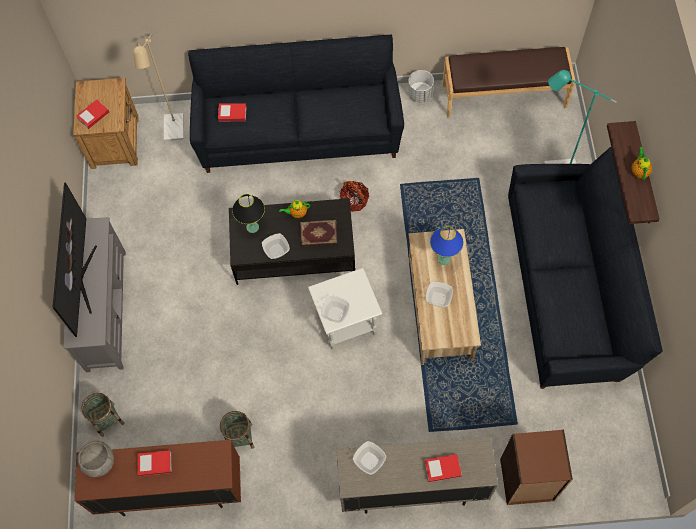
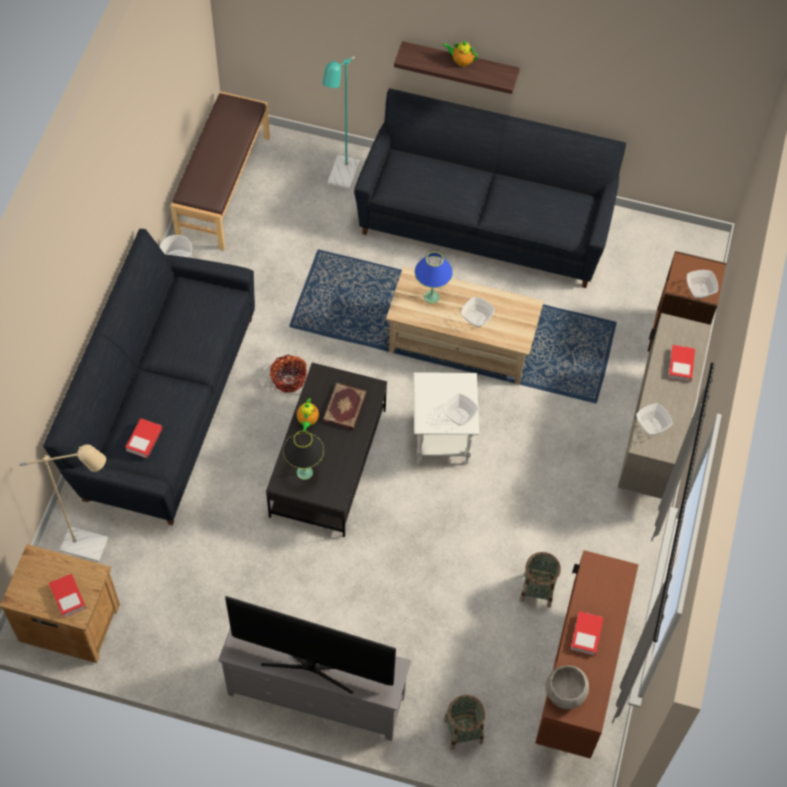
camera: 75 degrees left, 5 degrees down
bowl [262,233,290,259] -> bowl moved to [687,270,718,298]

